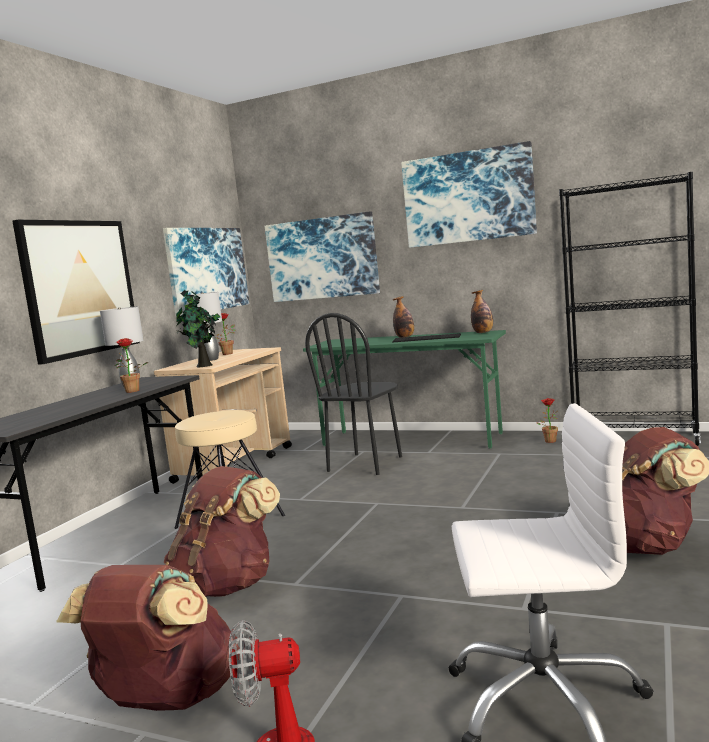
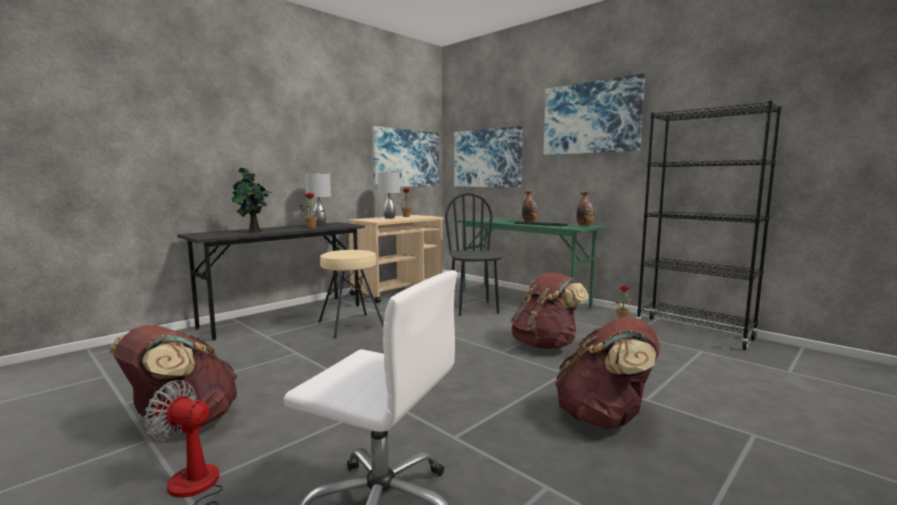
camera: 20 degrees right, 0 degrees up
picture [12,220,140,365] -> none
brown backpack [164,466,280,597] -> brown backpack moved to [511,272,589,349]
potted plant [176,290,220,367] -> potted plant moved to [231,168,272,233]
black chair [305,313,402,475] -> black chair turned 120 degrees clockwise [445,192,503,316]

